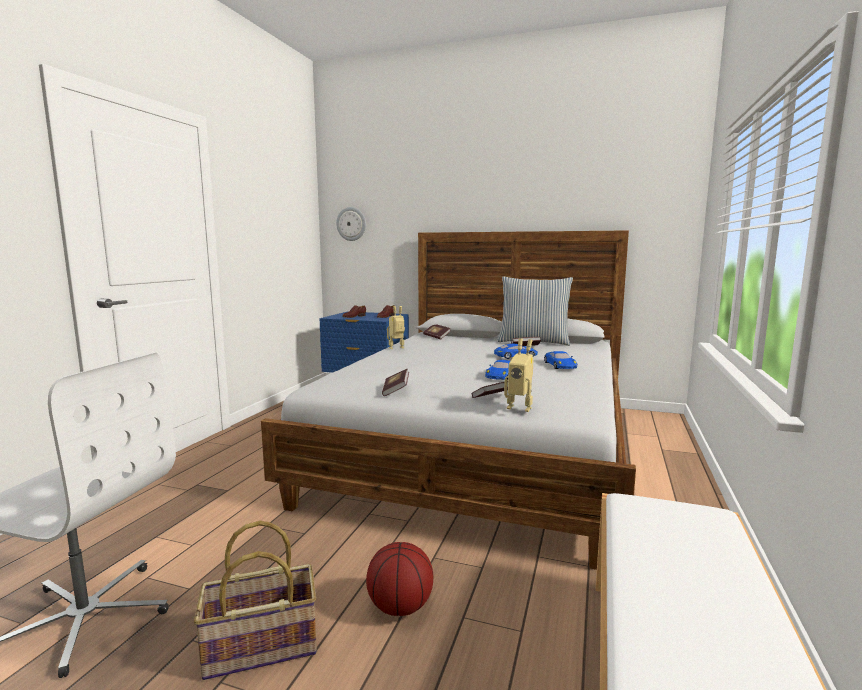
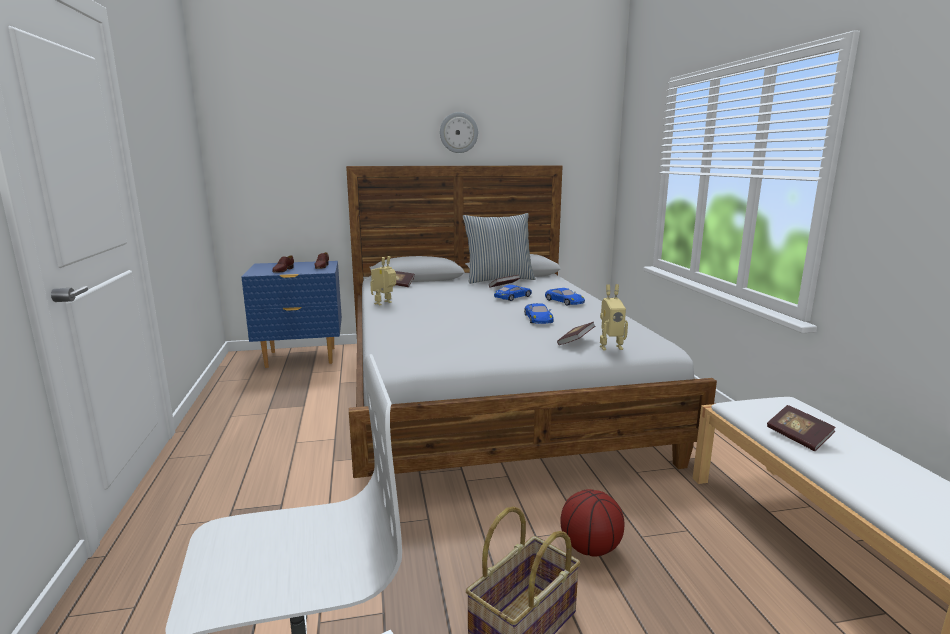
camera: 30 degrees left, 5 degrees up
wall clock [336,207,366,241] -> wall clock moved to [440,112,478,153]
book [382,369,409,396] -> book moved to [767,405,836,451]

